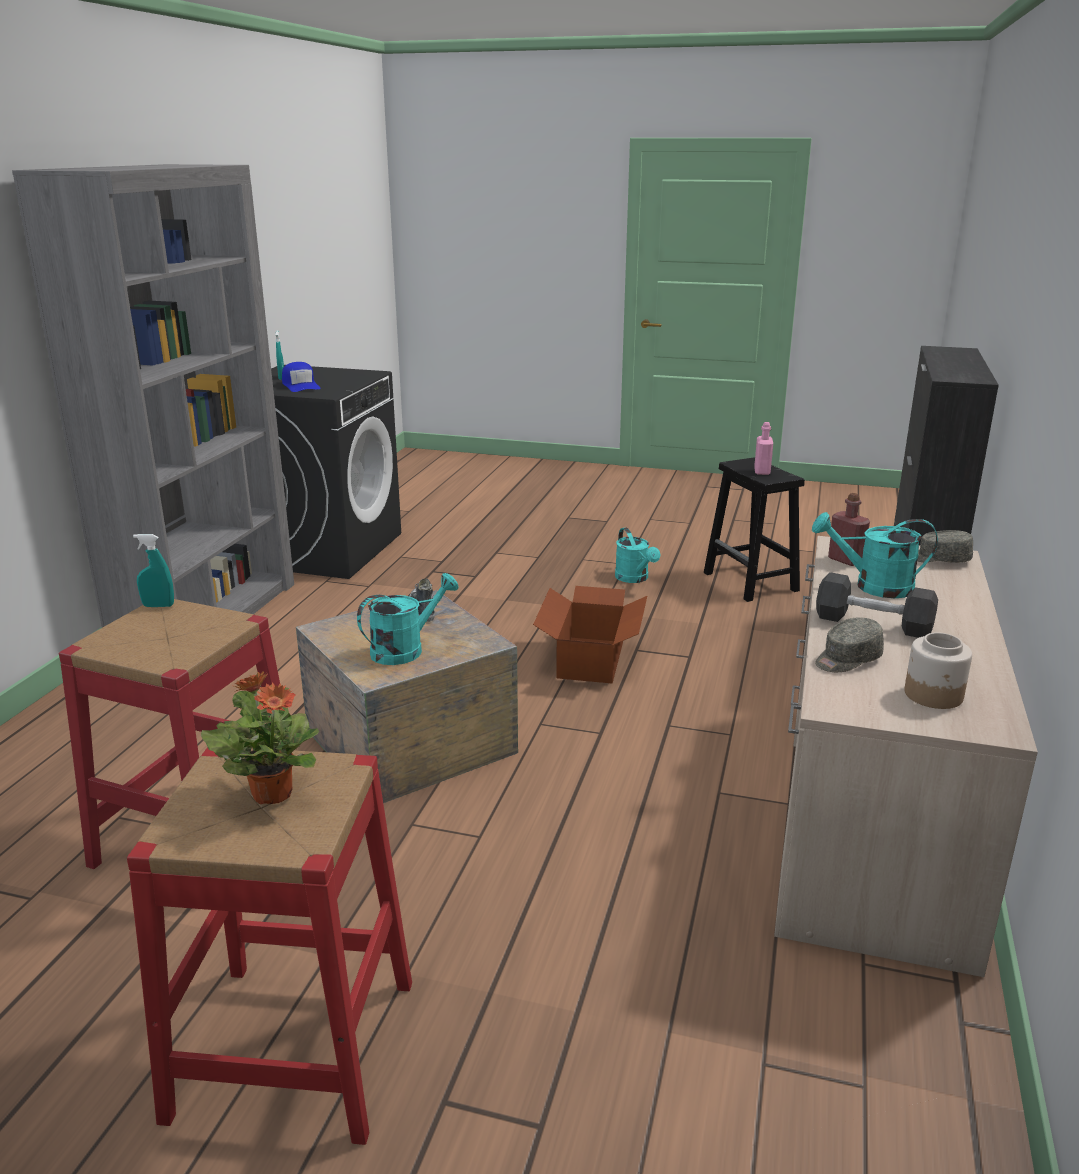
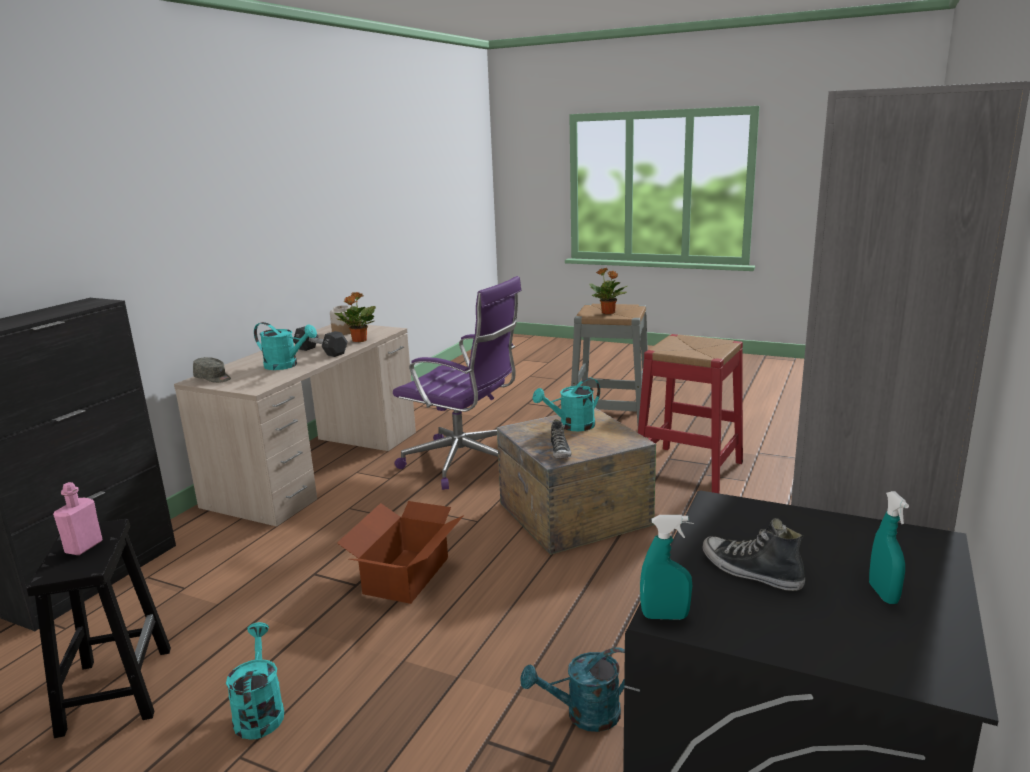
camera: 170 degrees left, 5 degrees down
red stool [127,747,412,1145] -> grey stool [571,304,650,424]
turquoise spray bottle [133,534,174,607] -> turquoise spray bottle moved to [640,515,692,620]
blue cap [282,362,321,392] -> none
grey cap [815,617,884,672] -> potted plant [334,292,376,342]
red bottle [828,493,870,566] -> none
none -> purple office chair [393,276,522,490]
none -> turquoise watering can [521,647,625,732]
none -> shoe [702,518,805,591]

